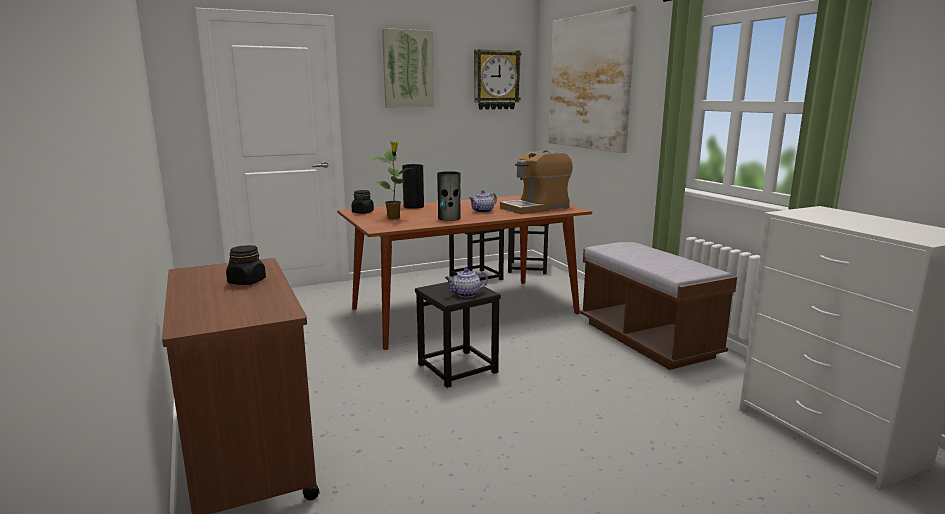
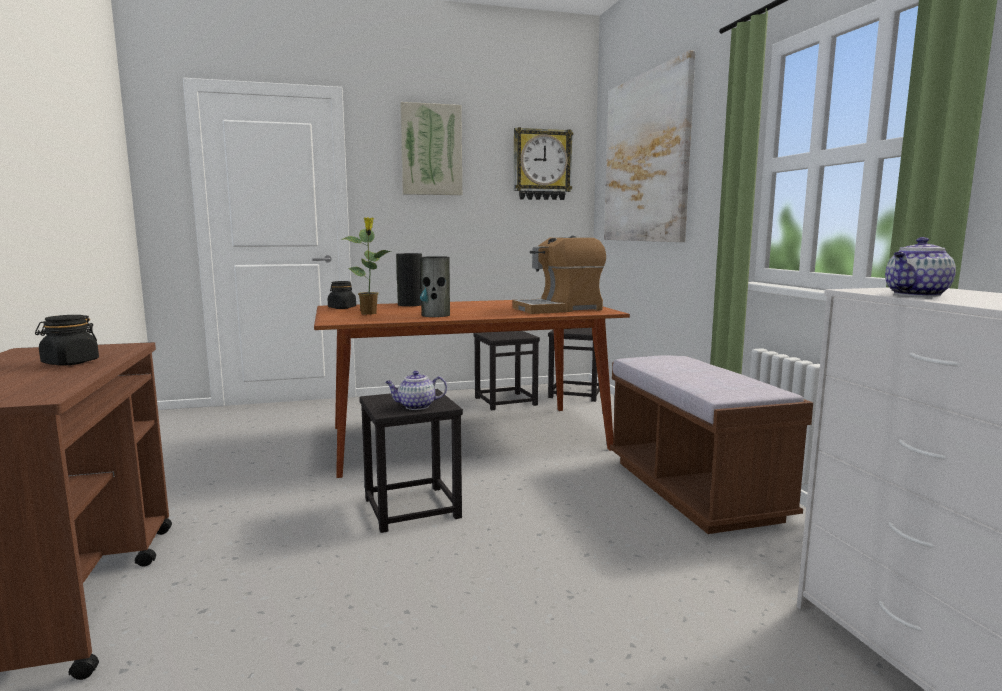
camera: 10 degrees right, 5 degrees down
teapot [469,190,497,213] -> teapot moved to [885,237,956,297]

